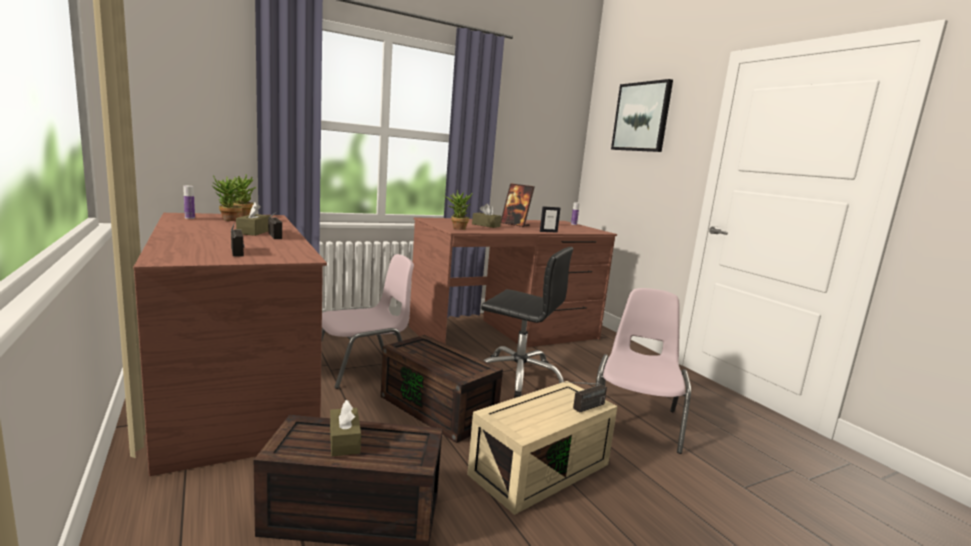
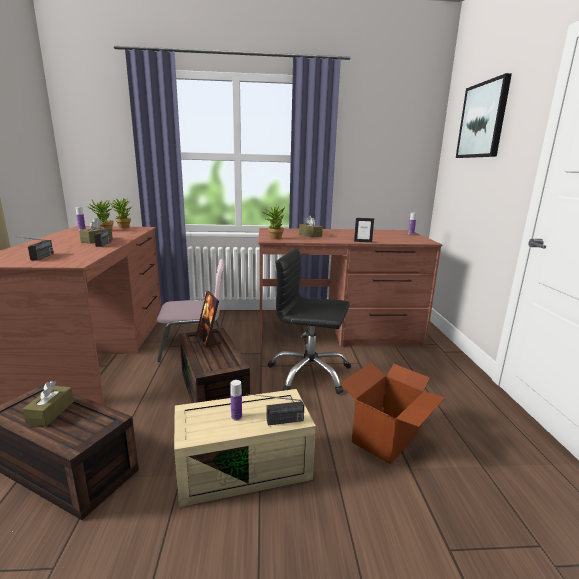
camera: 25 degrees right, 5 degrees up
black office chair [481,247,573,398] -> black office chair turned 150 degrees clockwise [268,248,351,394]
picture frame [501,183,535,227] -> picture frame moved to [196,291,221,347]
pink chair [595,288,691,454] -> cardboard box [340,363,445,464]
none -> bottle [230,380,242,421]

